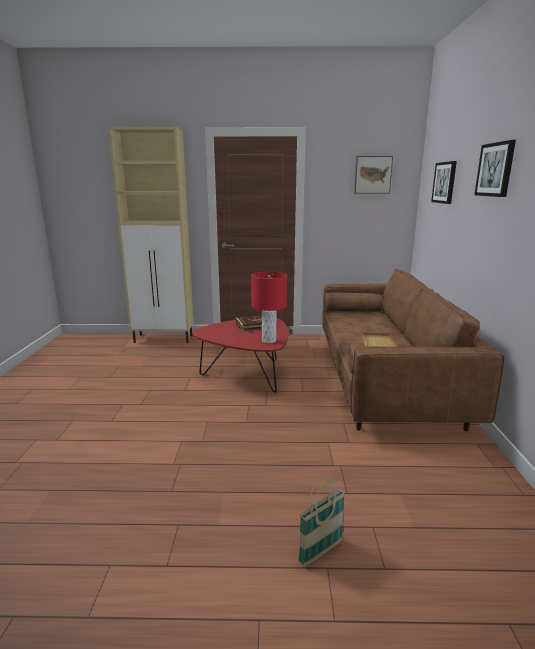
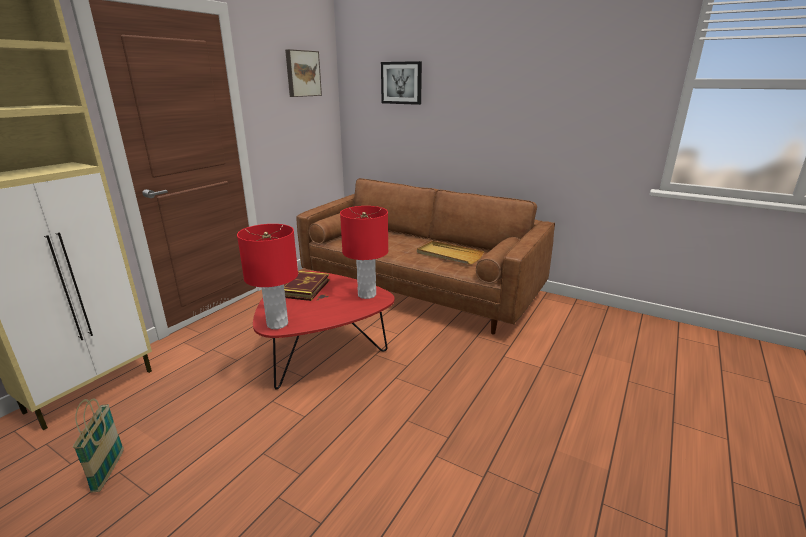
camera: 60 degrees left, 5 degrees up
basket [298,477,345,567] -> basket moved to [73,398,124,493]
picture [474,140,516,197] -> none
none -> red table lamp [237,224,298,329]

